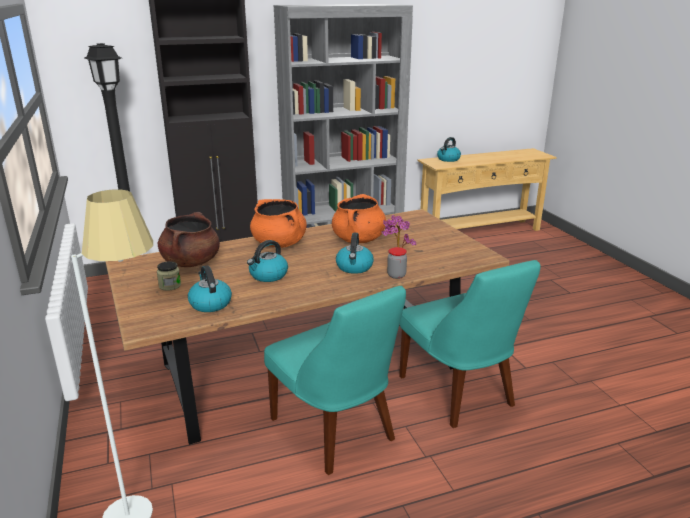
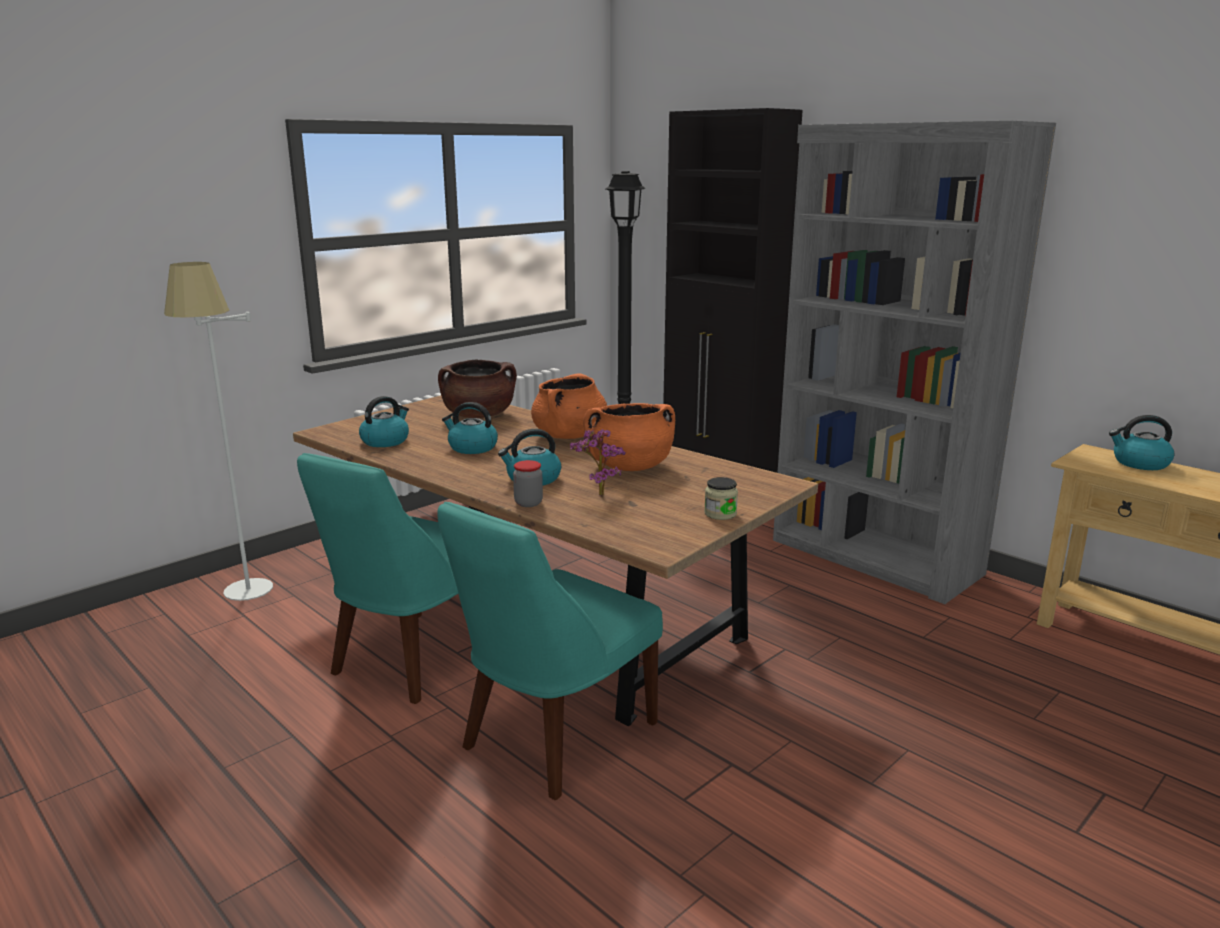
camera: 65 degrees right, 5 degrees down
jar [157,261,181,291] -> jar moved to [704,477,738,520]

